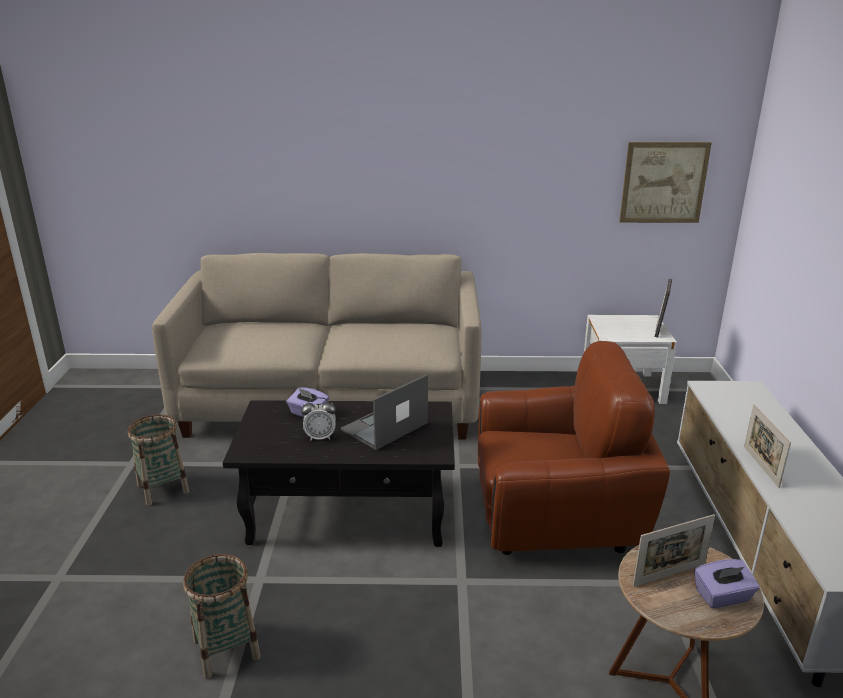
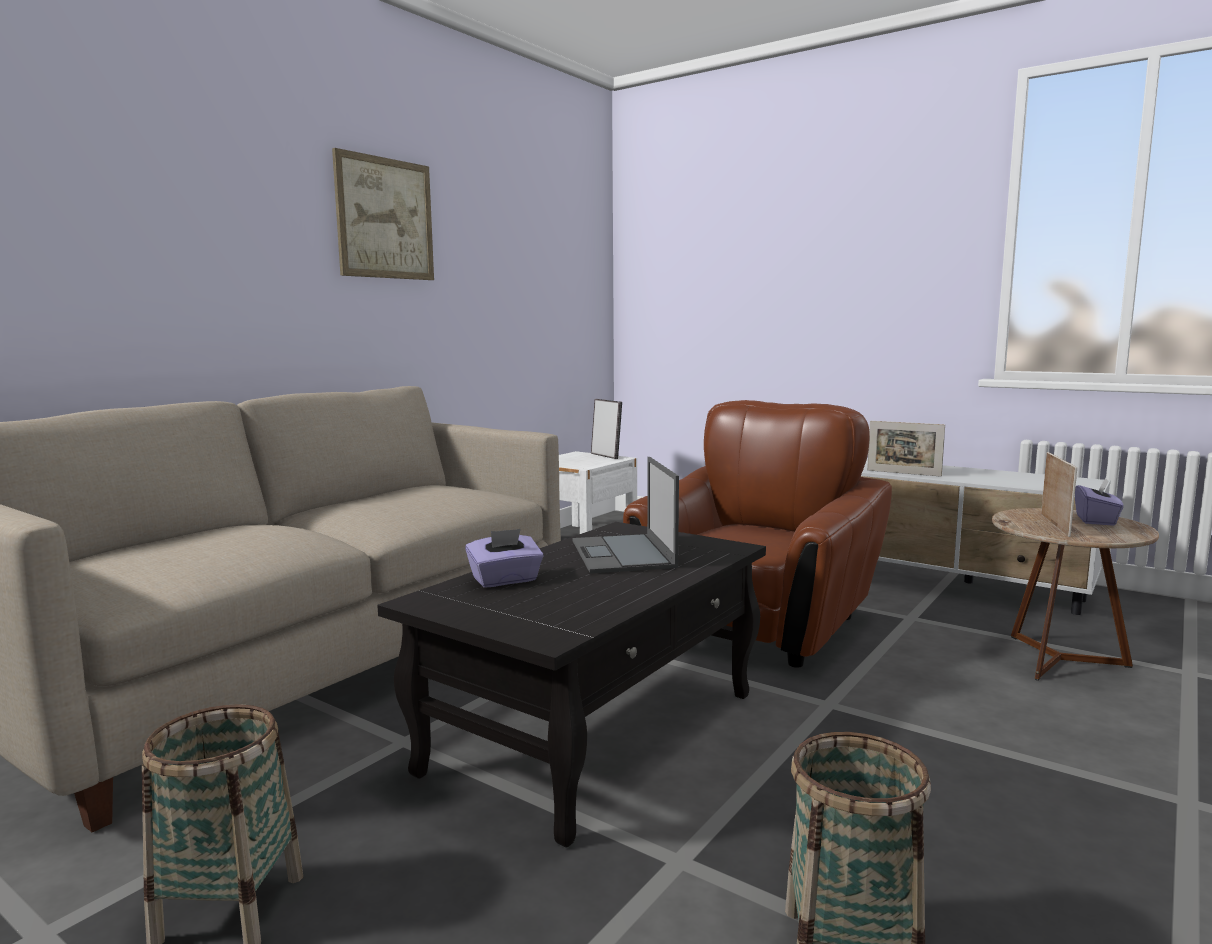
camera: 55 degrees left, 15 degrees down
alarm clock [301,397,336,441] -> none
picture [619,142,712,223] -> picture moved to [332,148,434,280]

